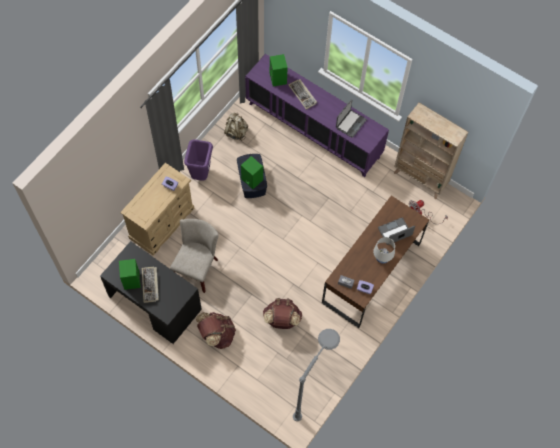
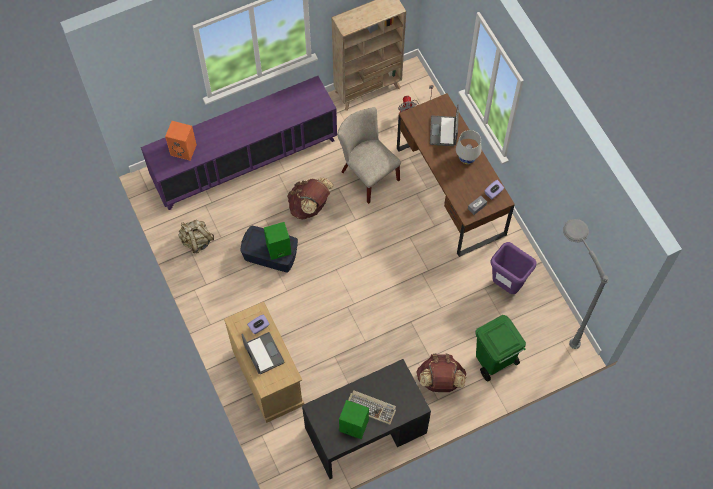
camera: 60 degrees left, 0 degrees up
beige chair [170,219,219,293] -> beige chair moved to [337,107,401,204]
purple trash can [184,139,213,181] -> purple trash can moved to [490,242,537,294]
brown backpack [263,298,302,329] -> brown backpack moved to [287,178,334,220]
green speaker [270,54,288,87] -> orange speaker [165,121,197,161]
keyboard [288,79,317,110] -> none
laptop [336,99,367,138] -> laptop moved to [241,332,284,374]
none -> green trash can [475,315,526,382]

